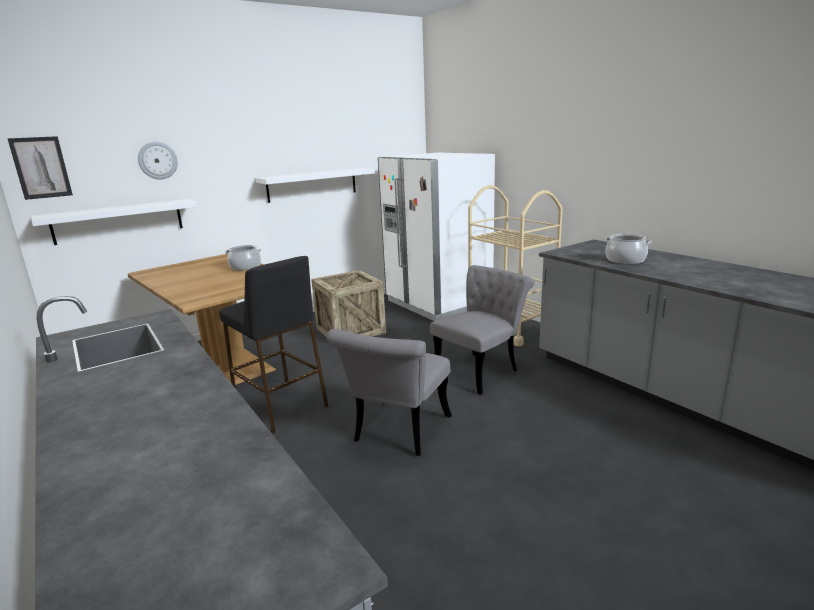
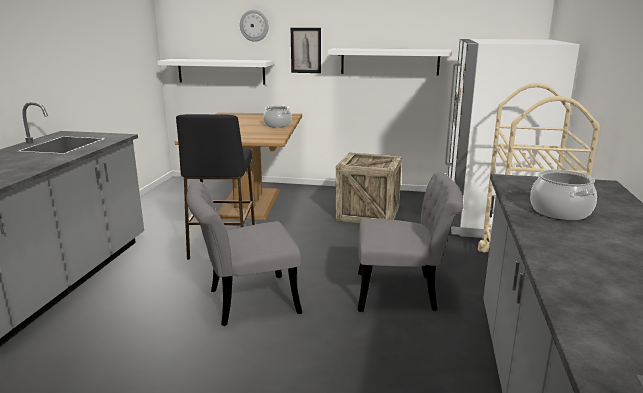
camera: 45 degrees right, 0 degrees up
picture [7,136,73,200] -> picture moved to [291,28,321,73]

